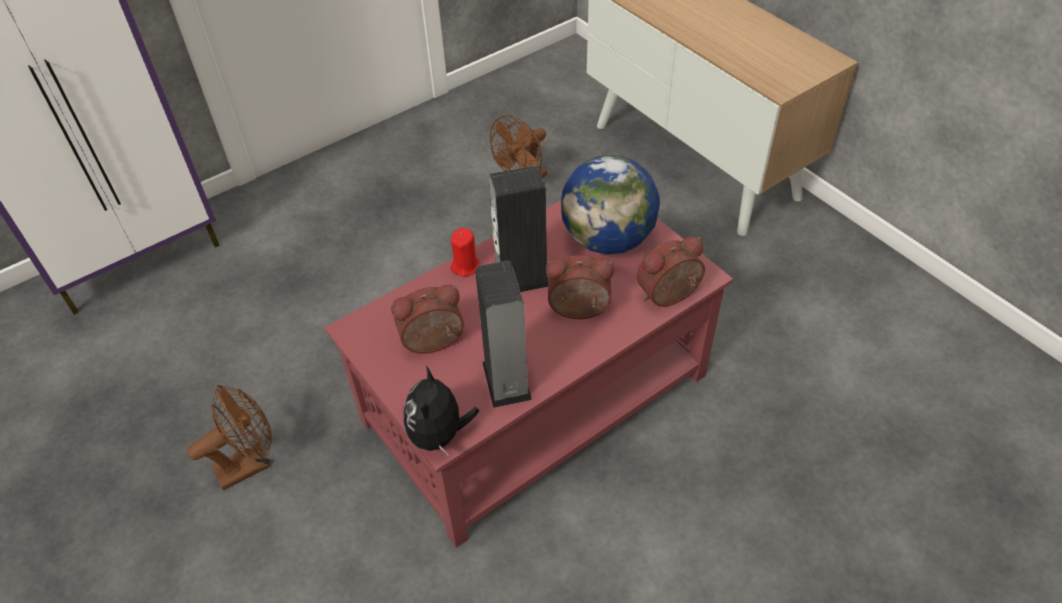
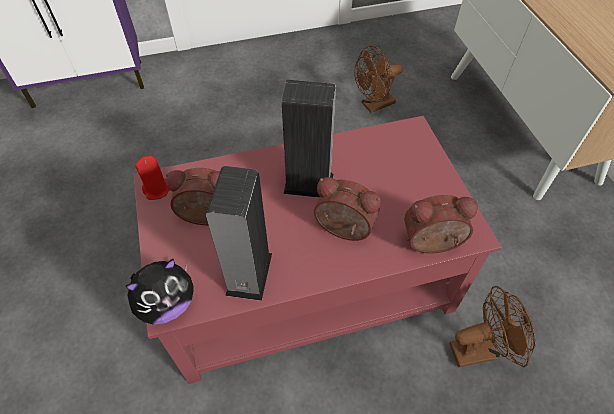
camera: 20 degrees right, 5 degrees up
brown fan [187,385,273,490] -> brown fan moved to [449,286,536,367]
plush toy [403,366,480,456] -> plush toy turned 150 degrees counterclockwise [126,259,193,325]
red candle [451,228,479,277] -> red candle moved to [135,156,169,200]
globe [561,155,660,254] -> none

